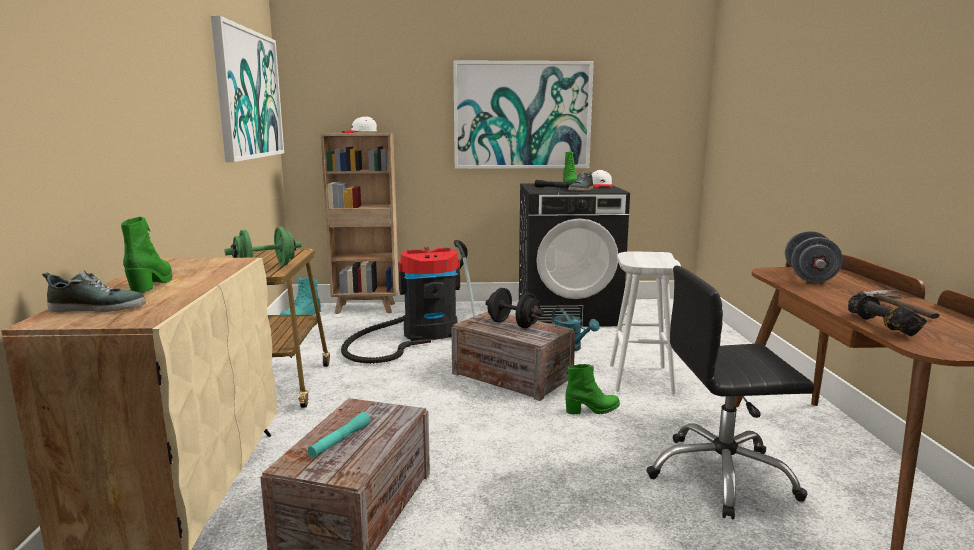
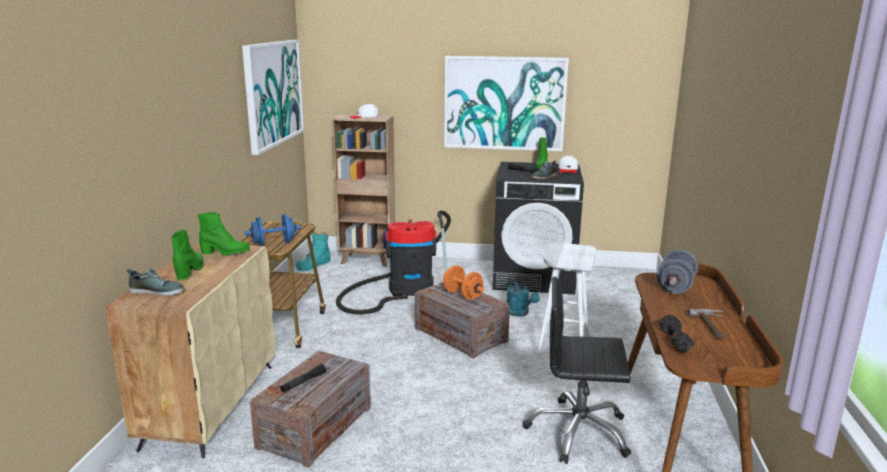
camera: 10 degrees right, 5 degrees up
green dumbbell [224,227,301,266] -> blue dumbbell [245,214,301,246]
turquoise flashlight [308,412,370,457] -> black flashlight [280,364,326,393]
black dumbbell [486,288,544,328] -> orange dumbbell [443,265,484,300]
green boot [565,364,620,414] -> green boot moved to [198,212,250,256]

